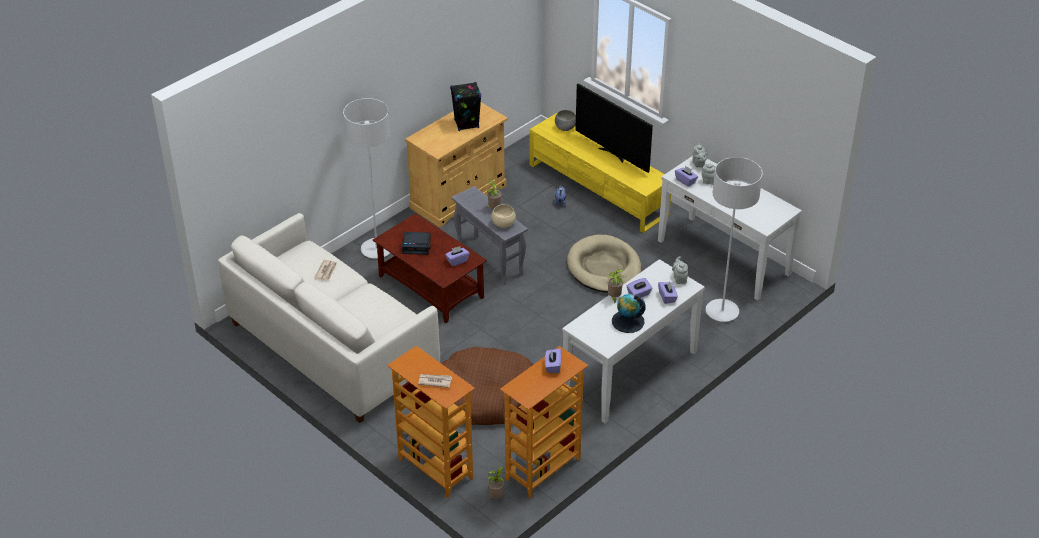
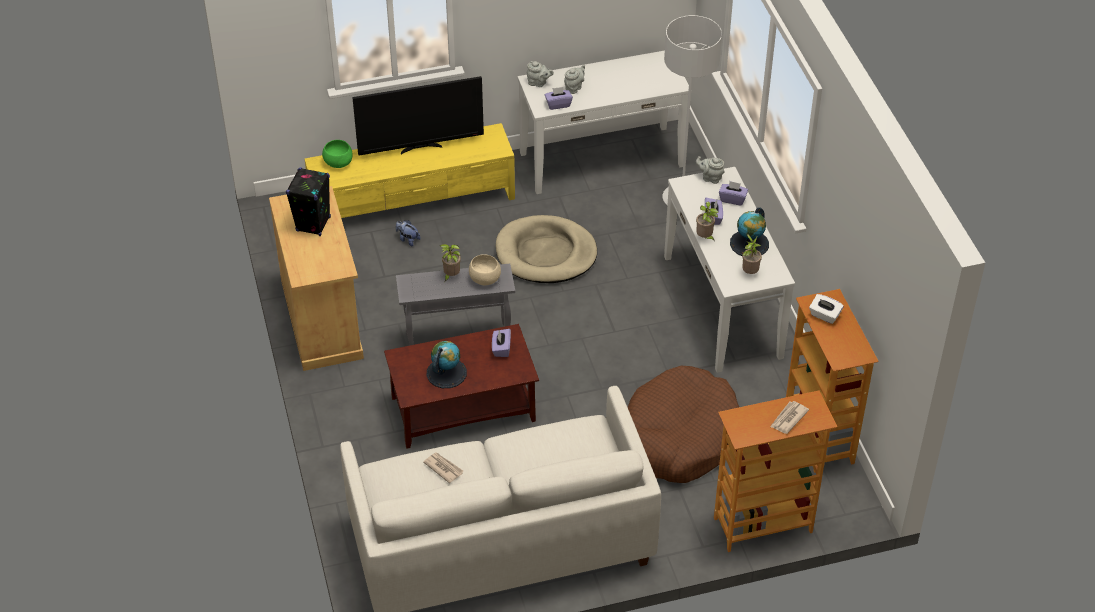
camera: 60 degrees left, 5 degrees up
grey floor lamp [343,98,390,259] -> none
alarm clock [402,232,431,255] -> globe [427,341,467,388]
potted plant [488,466,505,499] -> potted plant moved to [742,234,762,274]
purple tissue box [545,349,561,373] -> white tissue box [809,294,844,324]
grey bowl [555,110,576,131] -> green bowl [322,140,353,168]

